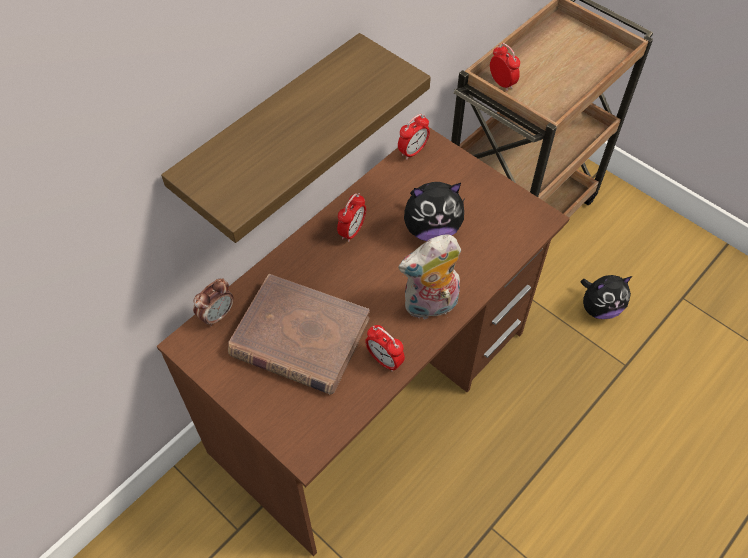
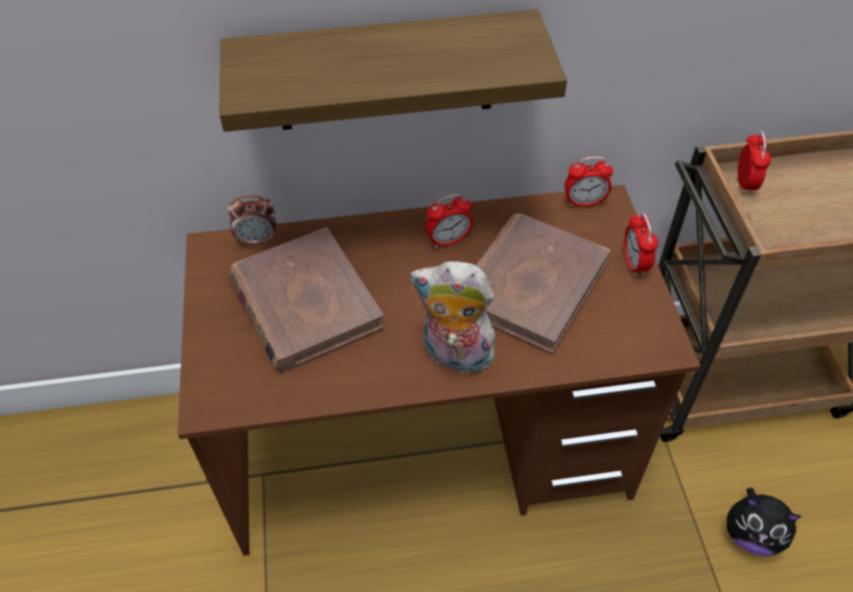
camera: 40 degrees right, 5 degrees down
alarm clock [365,325,405,372] -> alarm clock moved to [624,212,658,276]
plush toy [404,182,464,241] -> brown book [476,213,610,355]

